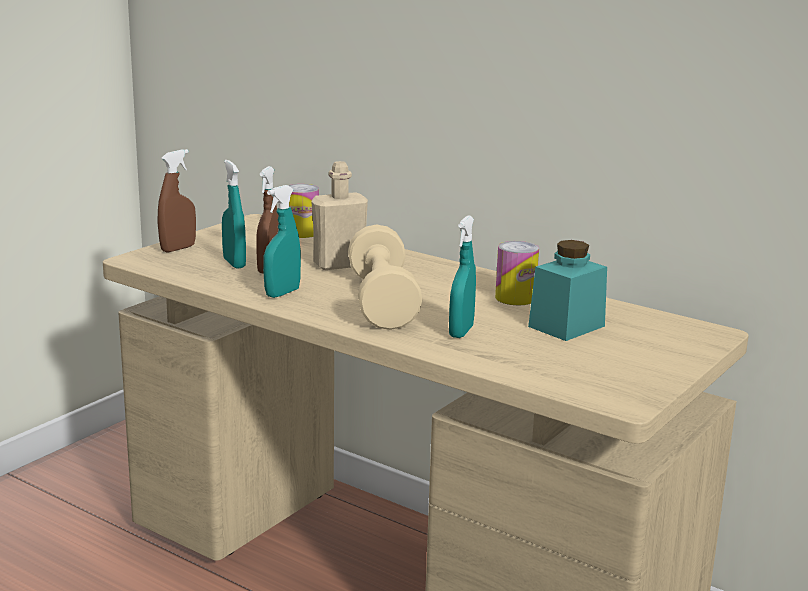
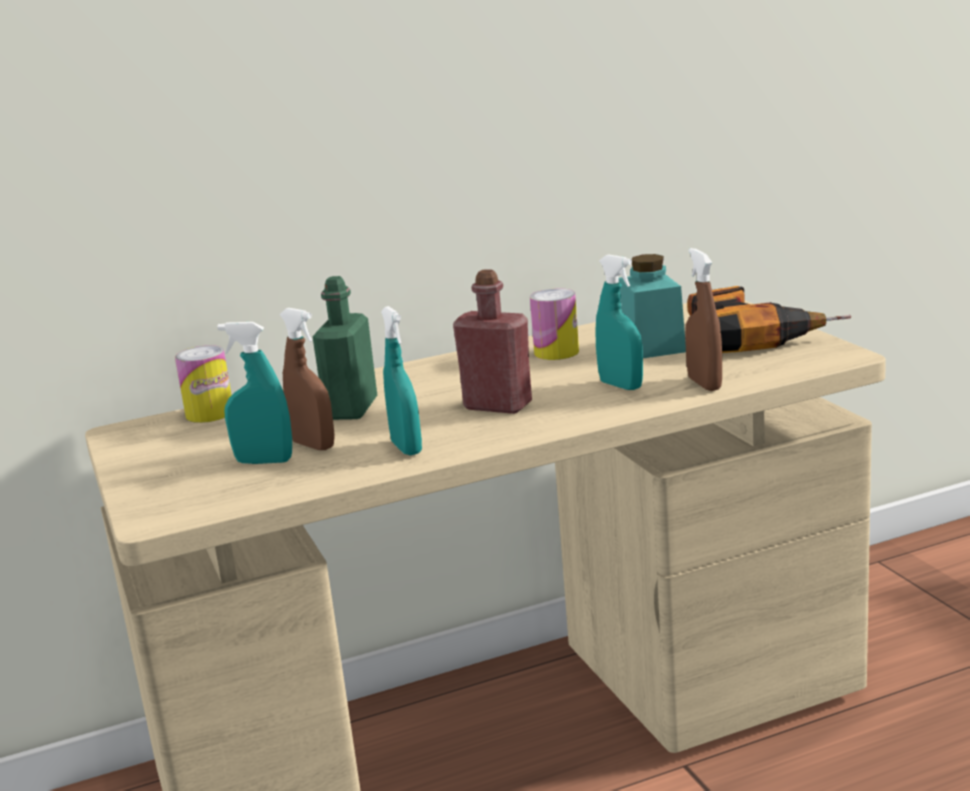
camera: 55 degrees left, 0 degrees up
brown spray bottle [158,149,196,252] -> brown spray bottle moved to [685,248,722,391]
beige bottle [312,161,368,270] -> green bottle [313,276,377,420]
beige dumbbell [348,224,422,330] -> red bottle [453,269,532,414]
none -> power drill [687,286,852,353]

